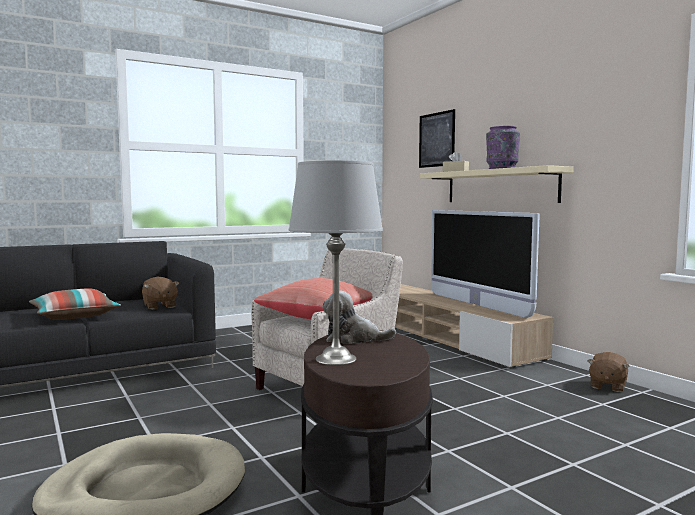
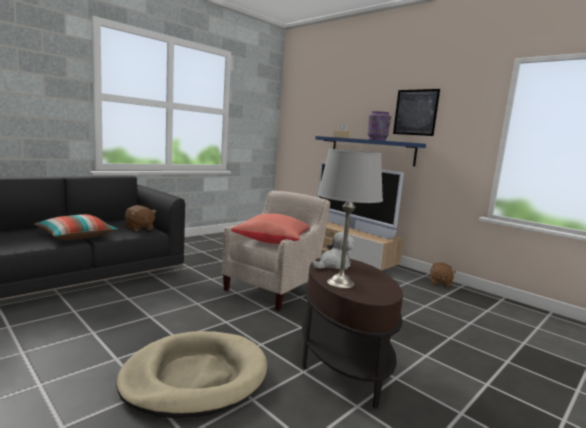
camera: 15 degrees left, 5 degrees up
plush toy [323,291,396,344] -> plush toy turned 150 degrees clockwise [312,232,354,270]
picture [419,109,455,168] -> picture moved to [393,89,440,136]
beige shelf [420,165,574,203] -> blue shelf [315,136,426,166]

